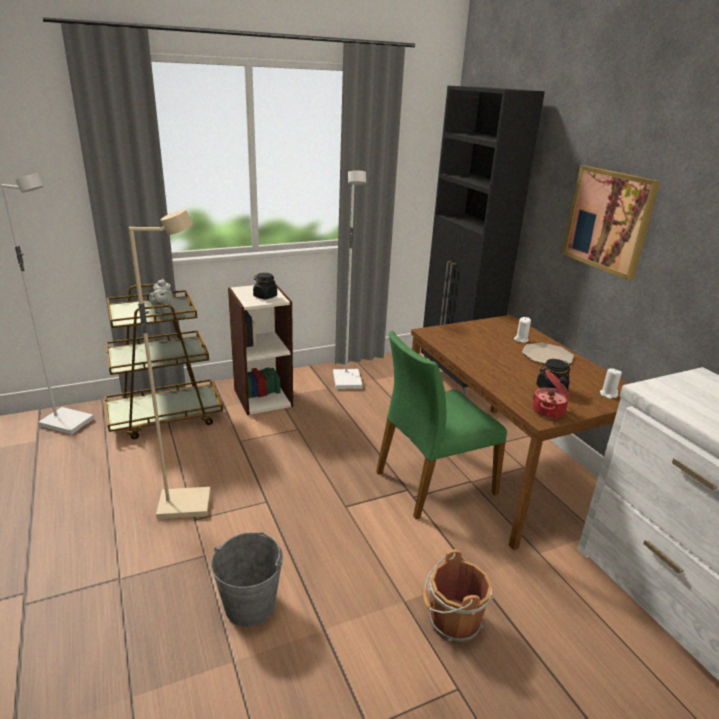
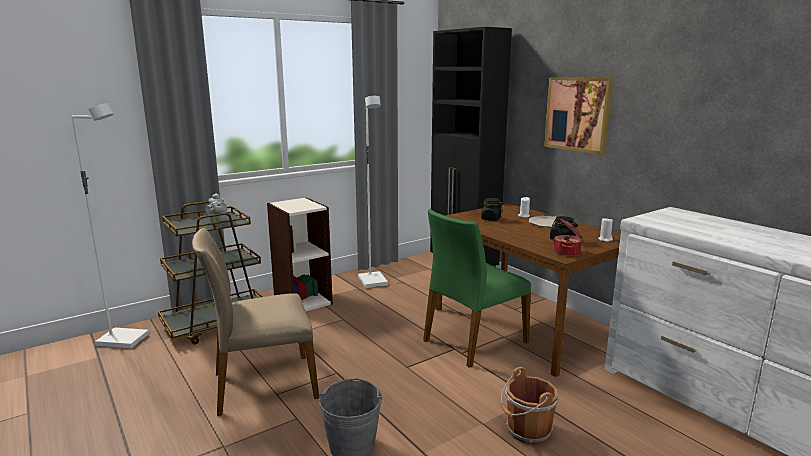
camera: 10 degrees left, 10 degrees down
beige floor lamp [129,209,211,519] -> beige chair [192,228,319,416]
black jar [253,273,277,299] -> black jar moved to [480,198,503,221]

